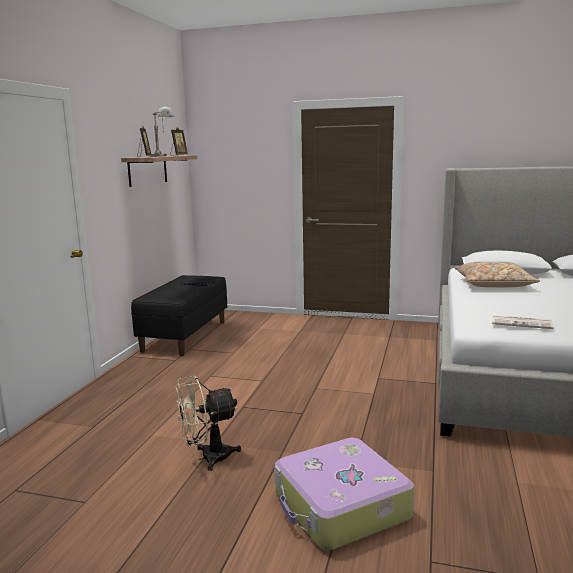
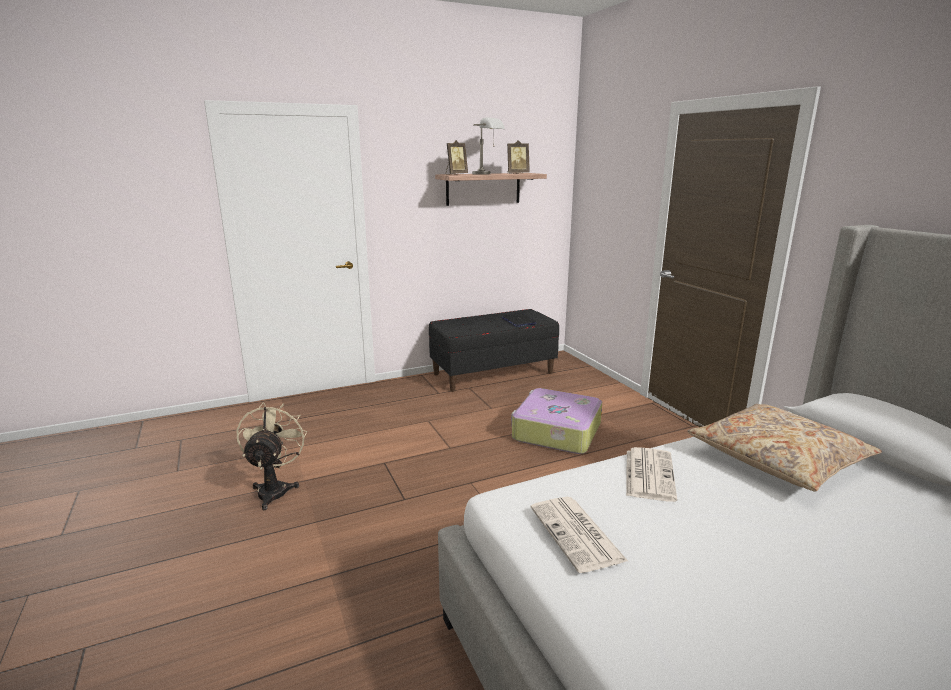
camera: 50 degrees right, 5 degrees up
beige fan [176,376,241,471] -> beige fan turned 60 degrees clockwise [237,403,307,510]
suitcase [274,438,414,551] -> suitcase moved to [511,388,602,454]
none -> newspaper [626,447,677,502]

